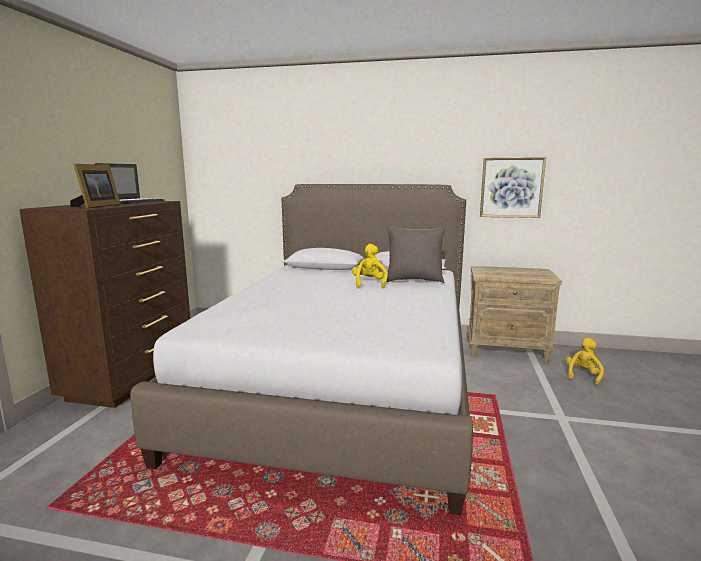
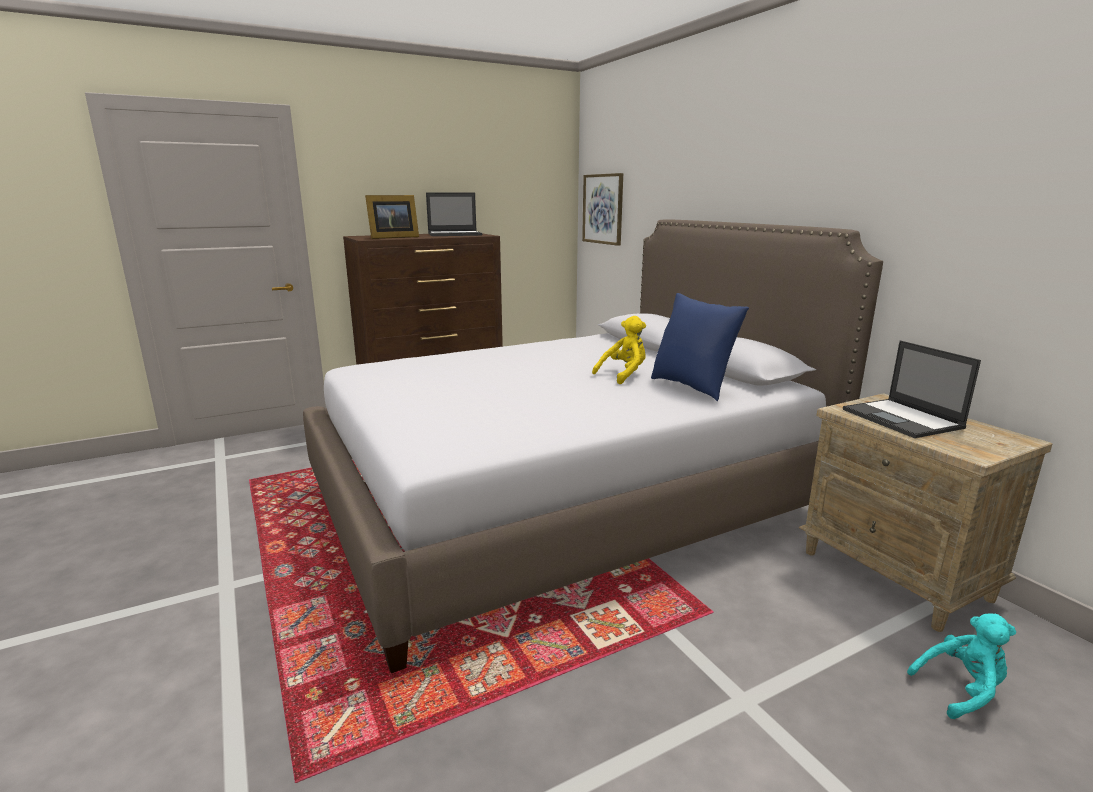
camera: 50 degrees right, 5 degrees up
grey pillow [387,226,445,283] -> blue pillow [651,293,749,401]
picture [480,157,546,218] -> picture moved to [582,173,623,246]
yellow plush toy [566,338,604,386] -> turquoise plush toy [907,614,1016,719]
none -> laptop [843,340,981,438]

